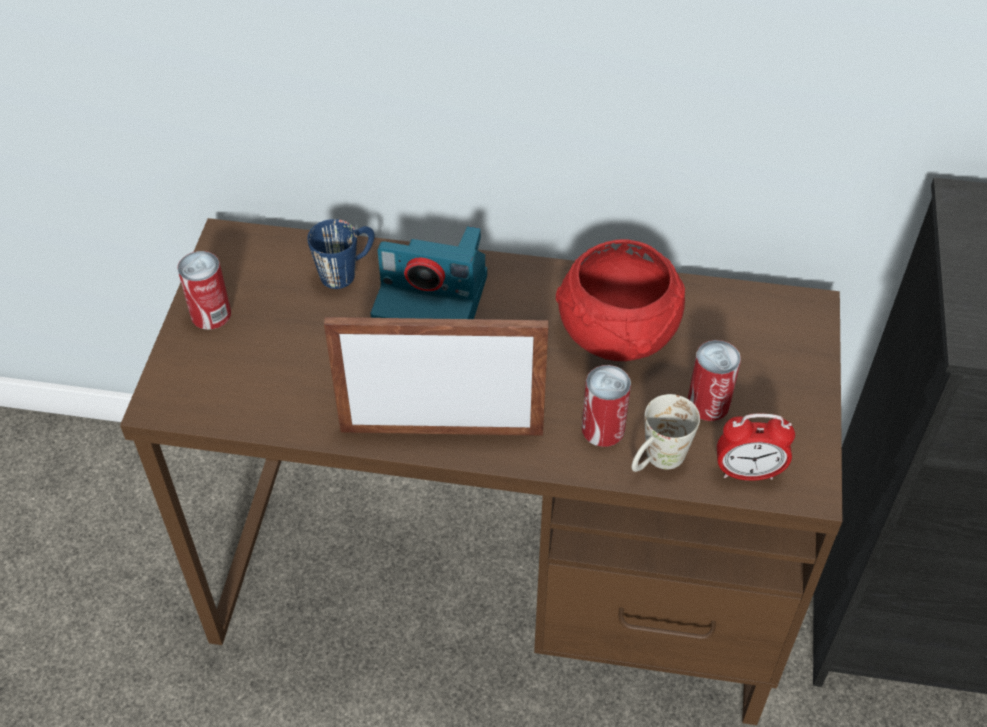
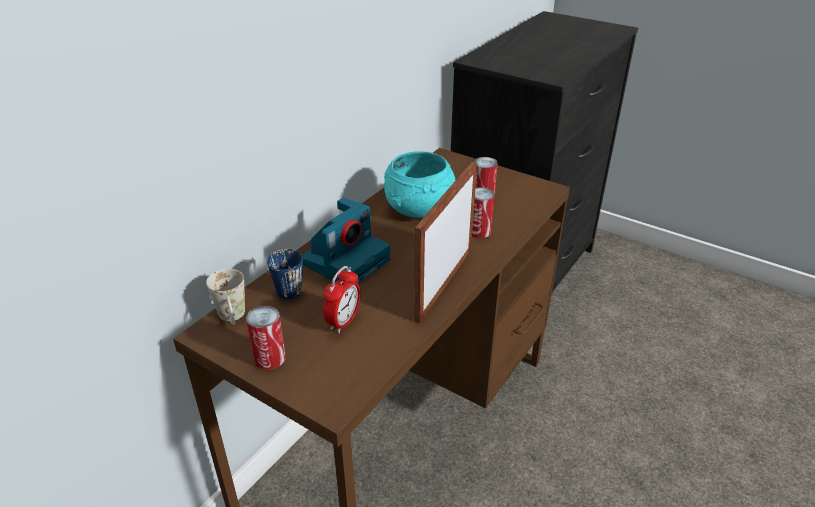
camera: 65 degrees left, 15 degrees down
red bowl [556,240,685,361] -> turquoise bowl [384,151,456,218]
white mug [632,394,700,472] -> white mug moved to [206,269,245,325]
alarm clock [717,413,795,481] -> alarm clock moved to [323,266,361,333]

